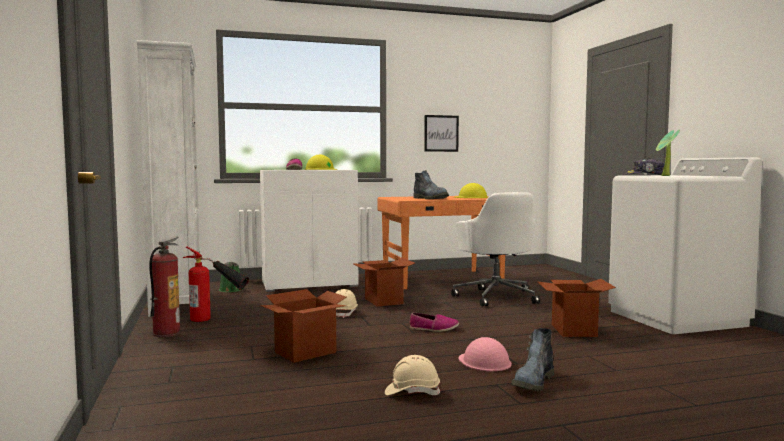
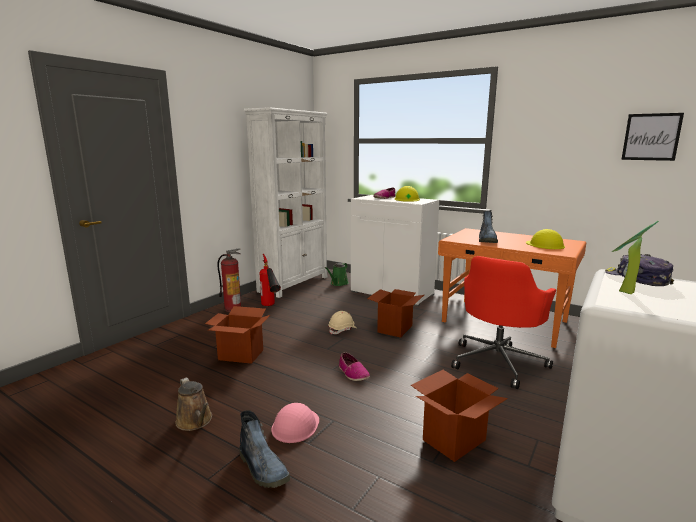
camera: 50 degrees right, 10 degrees up
beige hard hat [385,355,440,395] -> brown watering can [175,377,212,431]
picture [424,115,459,152] -> picture moved to [621,113,684,161]
white office chair [451,192,540,307] -> red office chair [451,256,556,389]
boot [511,328,554,391] -> boot turned 120 degrees counterclockwise [239,410,290,488]

